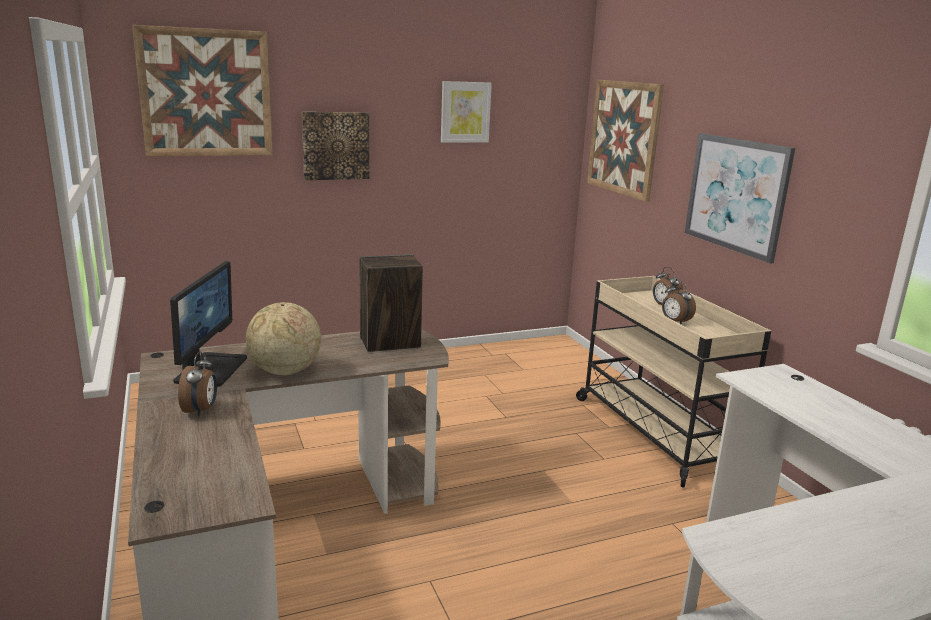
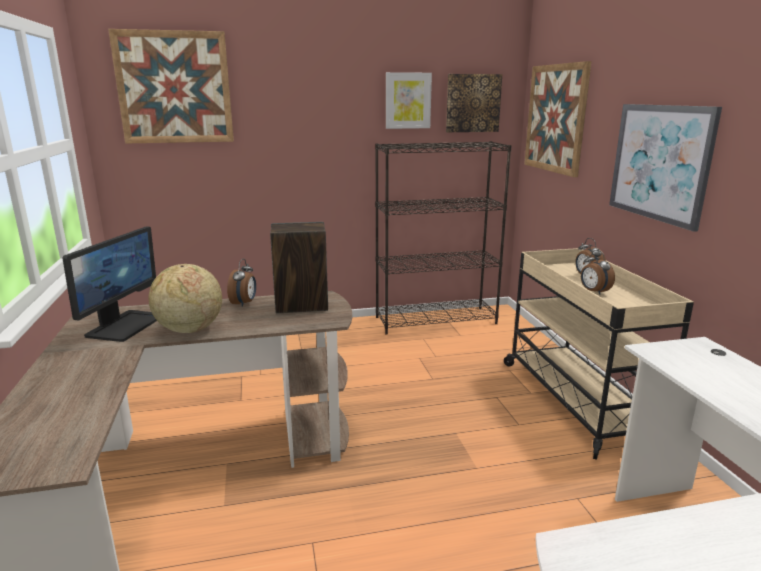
camera: 10 degrees right, 0 degrees up
alarm clock [178,351,217,416] -> alarm clock moved to [227,259,256,307]
picture [302,112,369,180] -> picture moved to [446,74,502,132]
none -> black bookcase [375,141,512,335]

